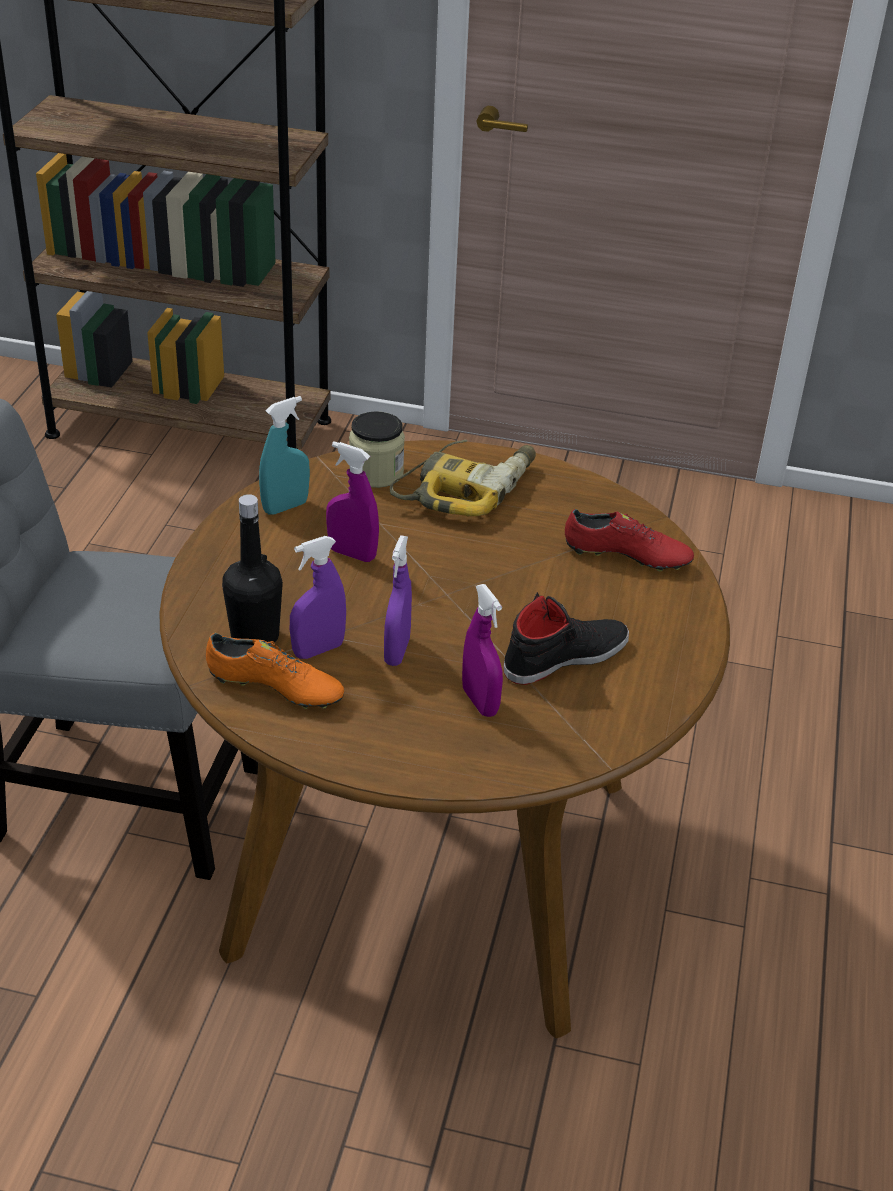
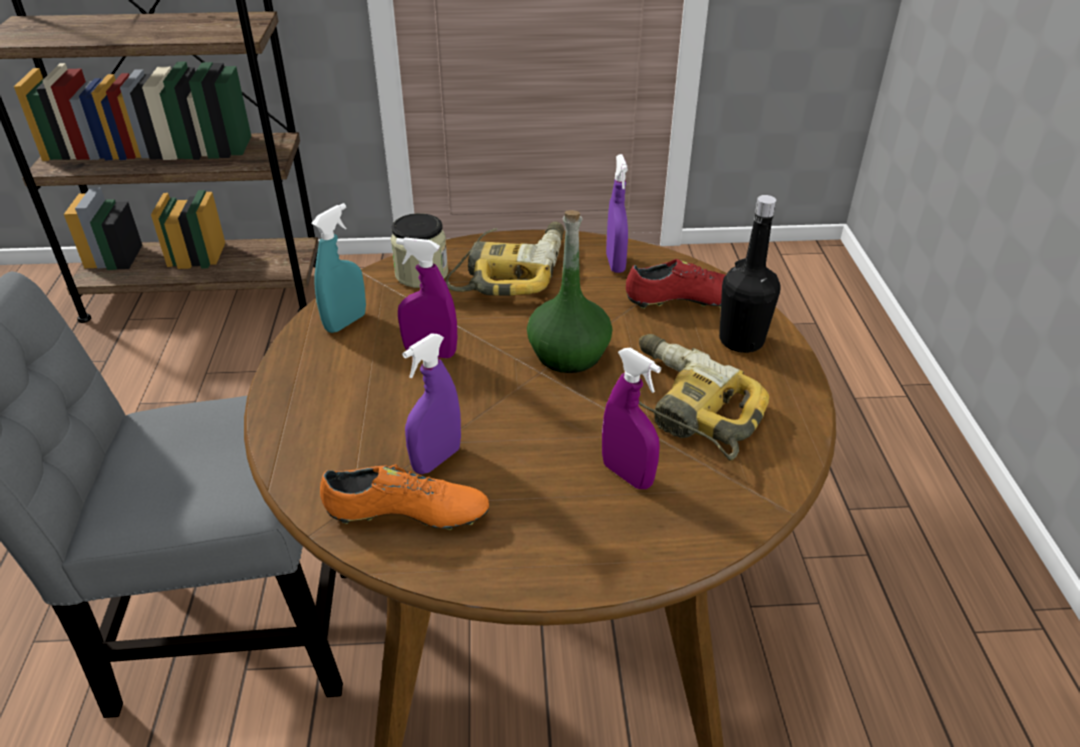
camera: 15 degrees left, 0 degrees up
black bottle [222,494,283,644] -> black bottle moved to [719,195,781,353]
purple spray bottle [384,535,412,666] -> purple spray bottle moved to [606,154,628,273]
black shoe [503,592,629,685] -> power drill [639,334,769,461]
none -> green bottle [527,210,612,373]

